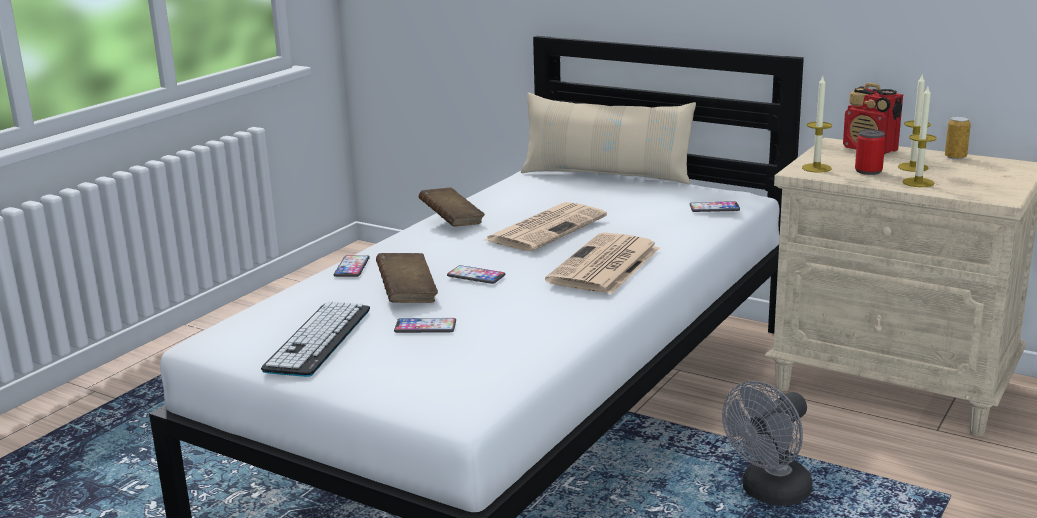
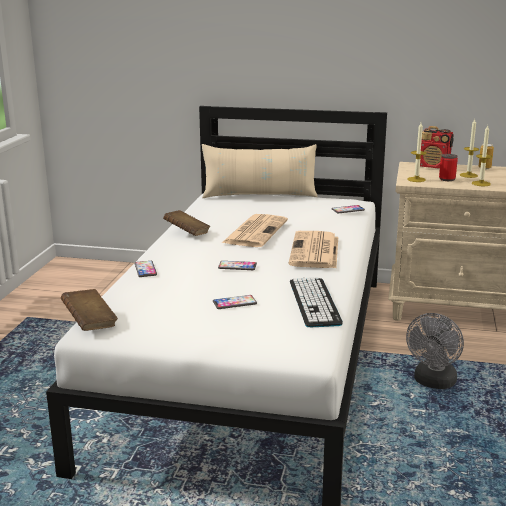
camera: 20 degrees left, 0 degrees up
keyboard [261,301,370,377] -> keyboard moved to [290,277,343,327]
brown book [376,253,438,303] -> brown book moved to [61,289,118,331]

